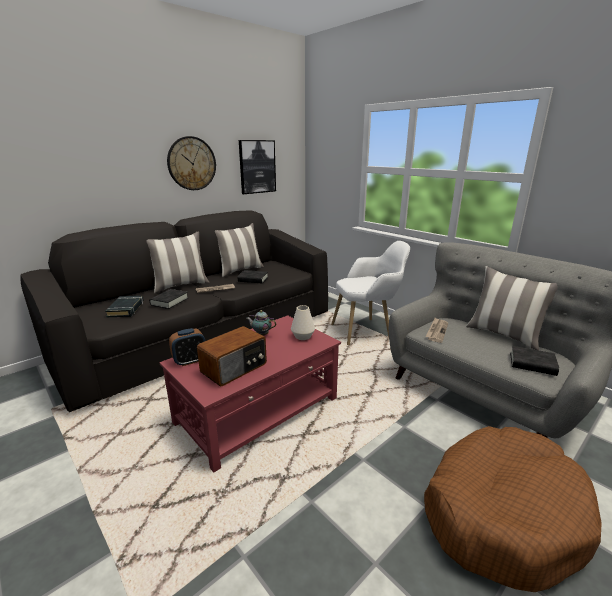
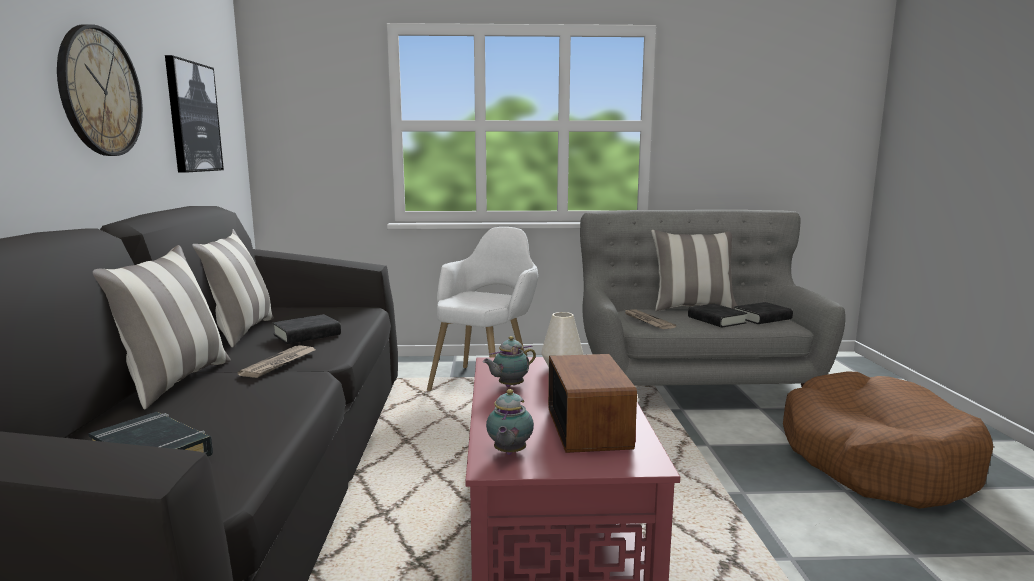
camera: 50 degrees left, 10 degrees down
black book [149,289,188,309] -> black book moved to [688,304,747,328]
alarm clock [169,328,205,366] -> teapot [486,389,534,455]

